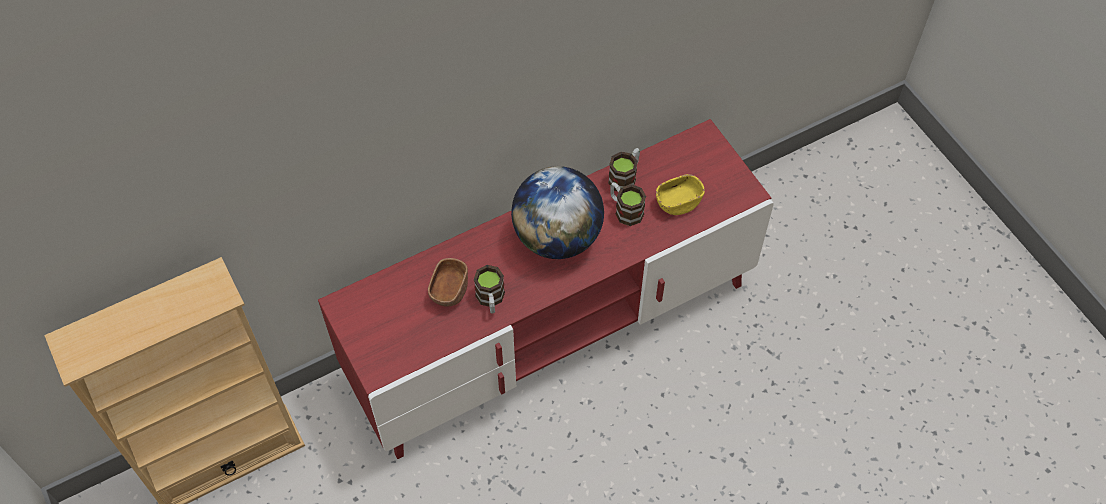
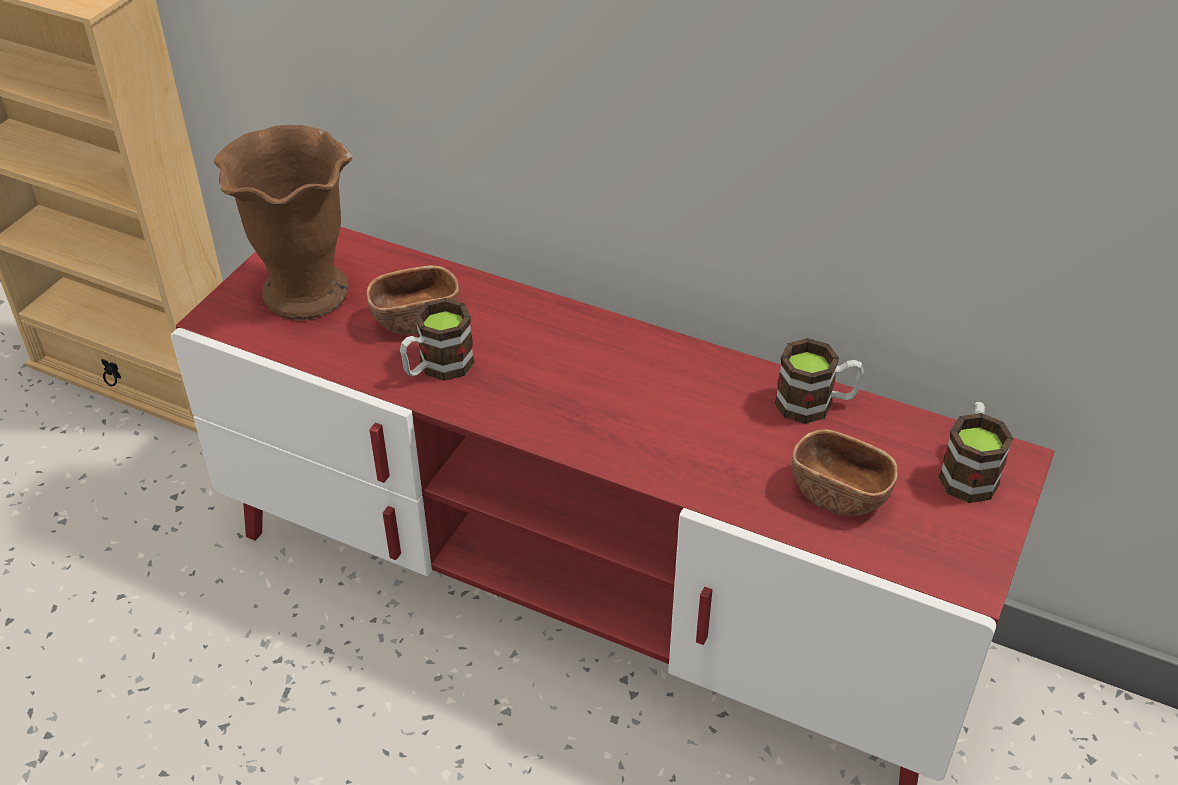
camera: 55 degrees right, 15 degrees down
globe [511,166,604,259] -> none
mug [610,182,646,226] -> mug moved to [938,402,1014,503]
yellow bowl [656,174,705,215] -> brown bowl [792,429,898,516]
none -> brown vase [214,125,353,320]

